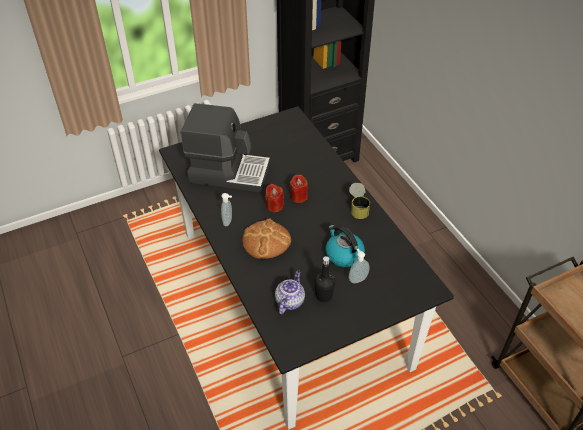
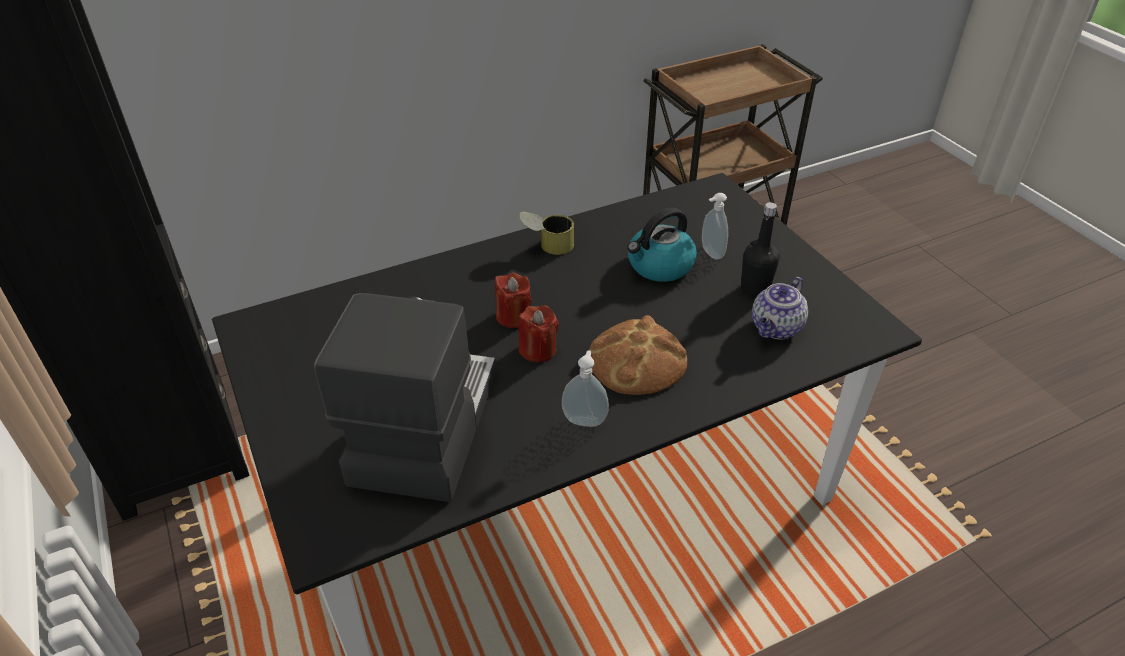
camera: 90 degrees left, 5 degrees down
teapot [275,270,305,314] -> teapot turned 75 degrees counterclockwise [752,277,808,339]

